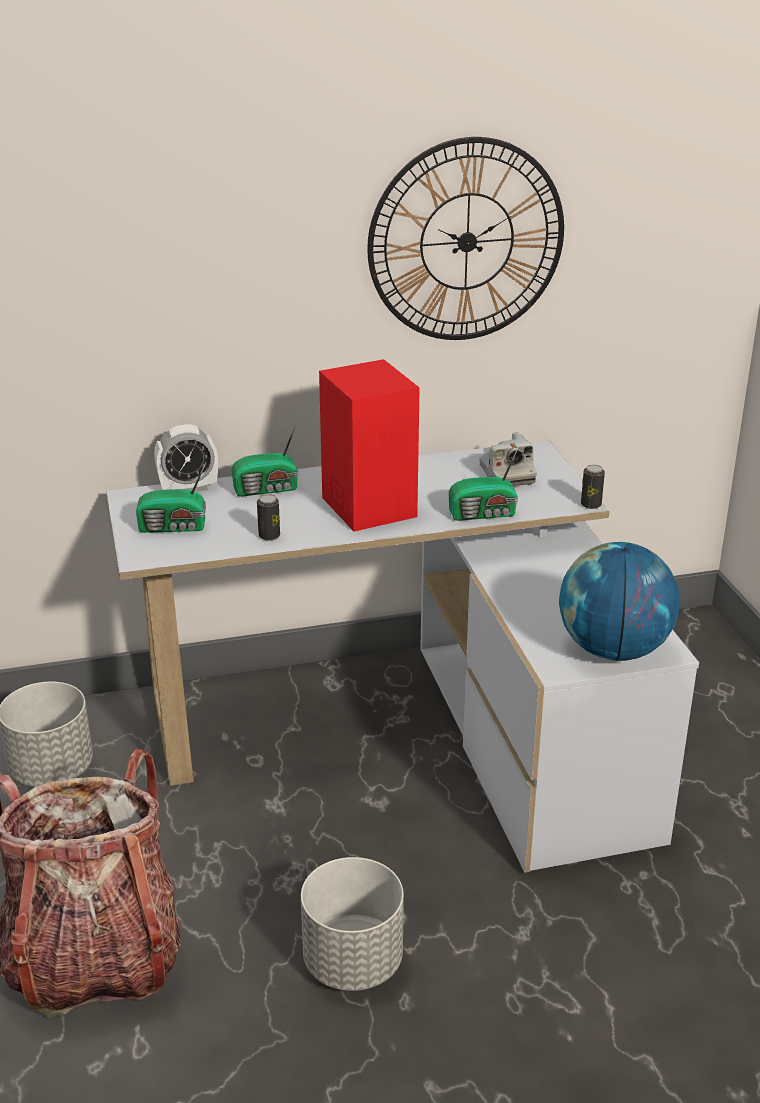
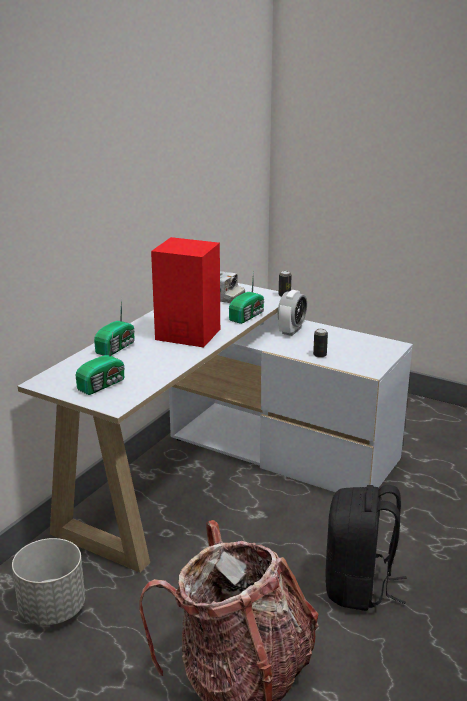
camera: 45 degrees left, 5 degrees down
alarm clock [154,424,218,492] -> alarm clock moved to [278,290,307,336]
can [257,494,280,541] -> can moved to [313,329,328,358]
grey planter [301,857,404,991] -> black backpack [325,485,407,611]
wall clock [367,137,564,340] -> none
globe [559,542,680,661] -> none

